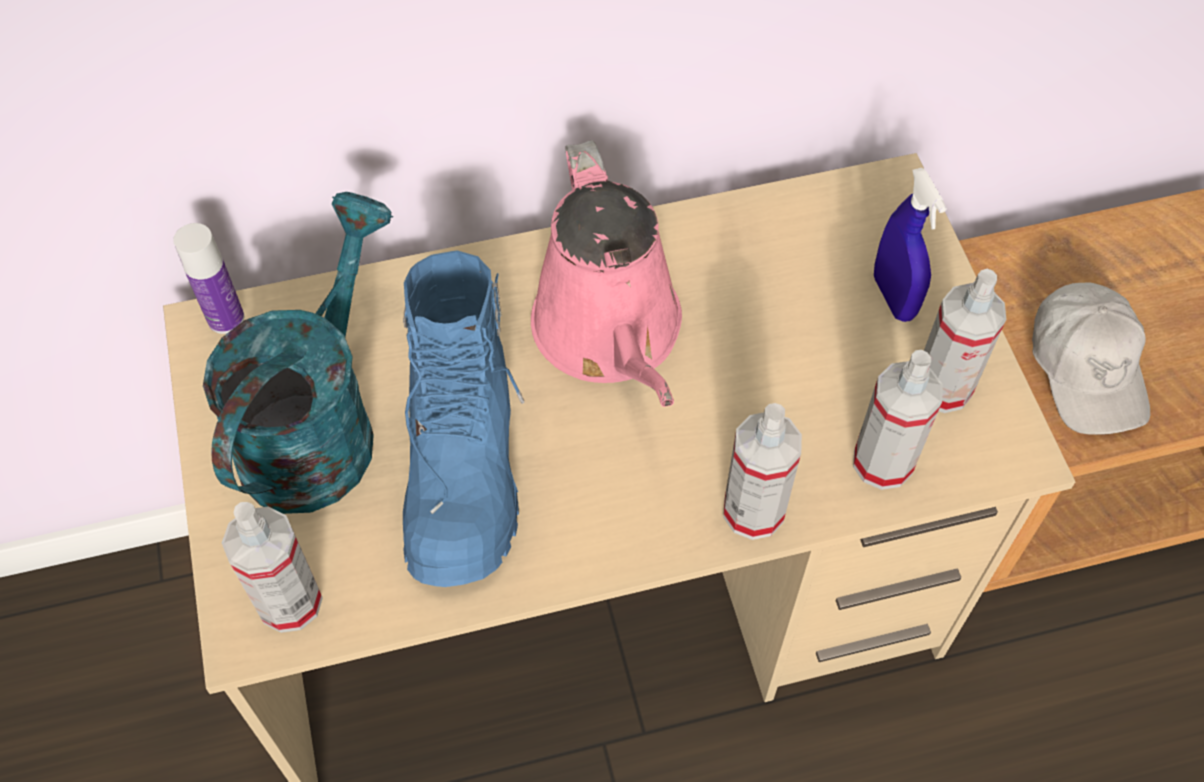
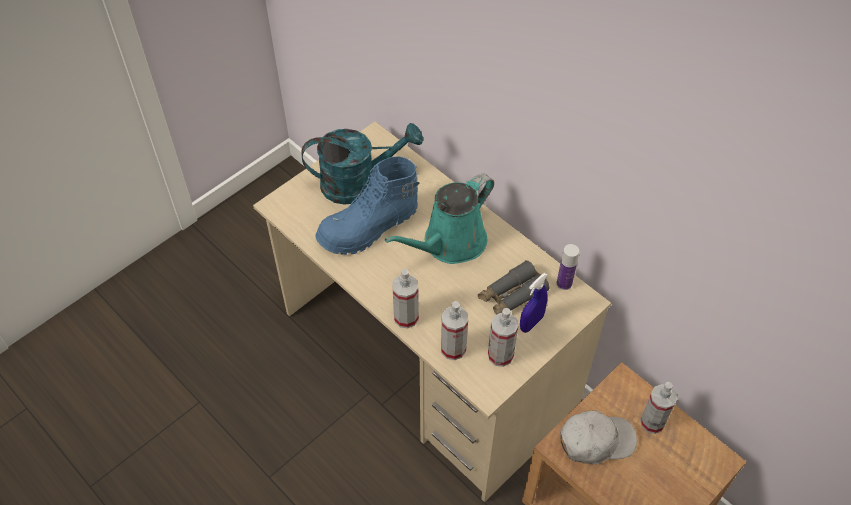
camera: 60 degrees right, 5 degrees down
bottle [173,223,244,334] -> bottle moved to [557,244,579,290]
spray bottle [222,502,323,633] -> spray bottle moved to [640,382,677,434]
pink watering can [531,140,682,407] -> turquoise watering can [385,174,494,264]
white cap [1032,282,1150,435] -> white cap turned 150 degrees counterclockwise [560,411,637,464]
none -> grey binoculars [478,260,550,315]

